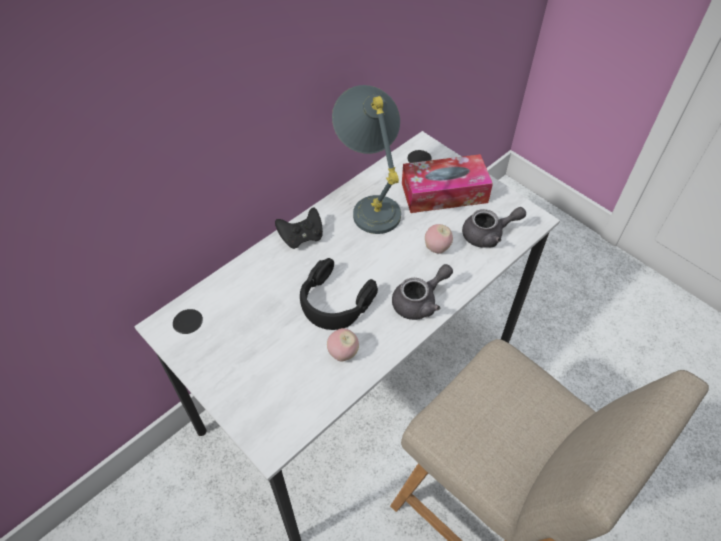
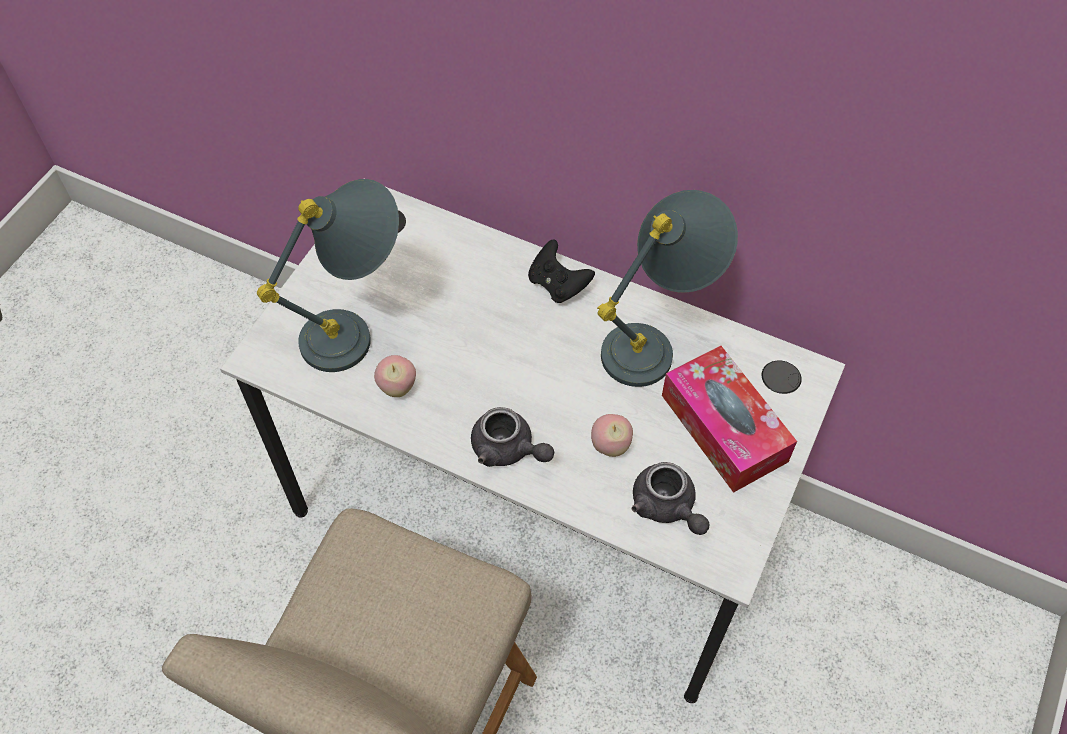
camera: 70 degrees right, 5 degrees up
black headphones [300,258,378,330] -> none
none -> grey table lamp [257,179,399,372]

